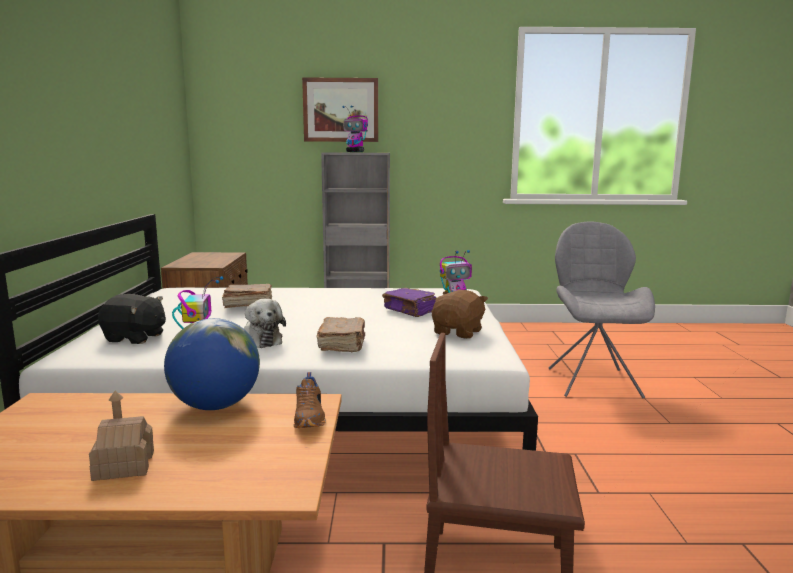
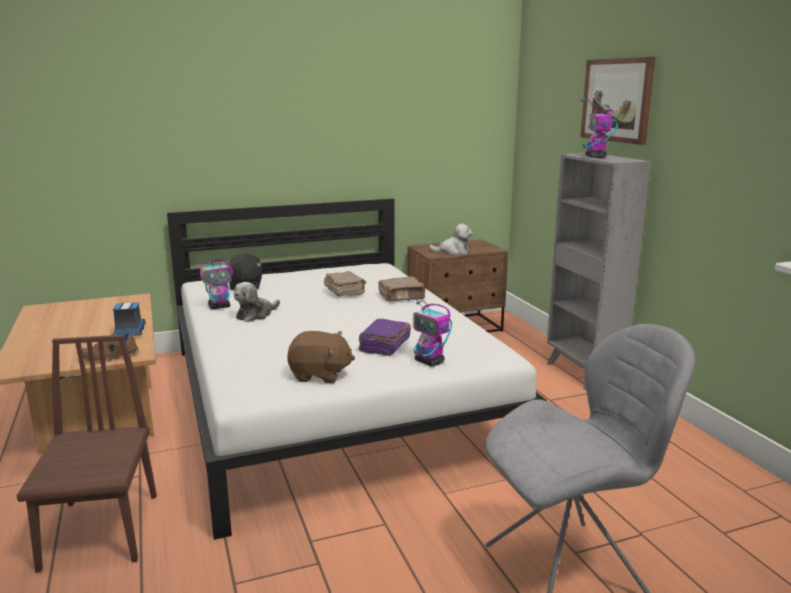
camera: 70 degrees right, 5 degrees up
toy house [89,391,154,481] -> none
globe [164,318,260,410] -> toy truck [113,302,146,336]
brown book [317,317,365,352] -> brown book moved to [378,276,426,301]
none -> plush toy [429,223,473,255]

